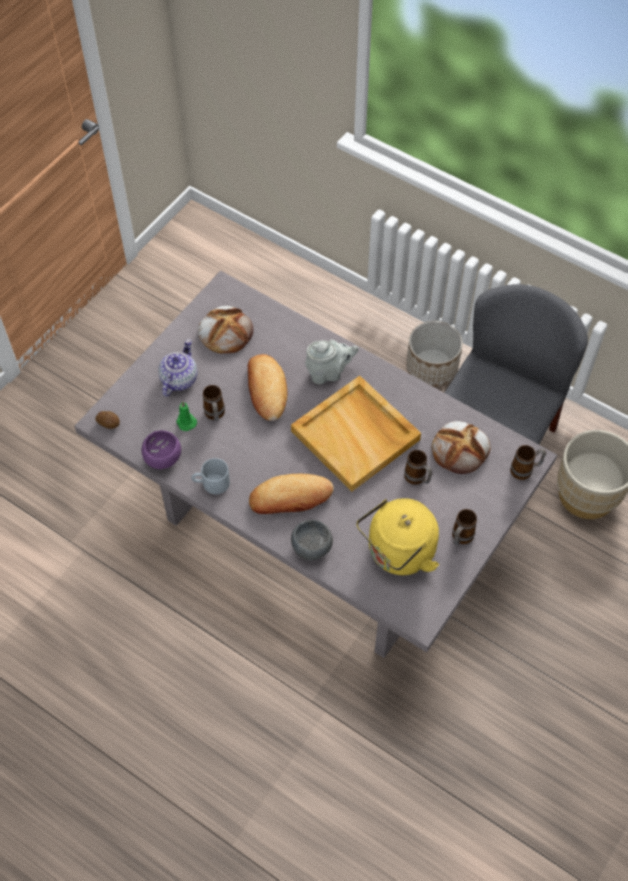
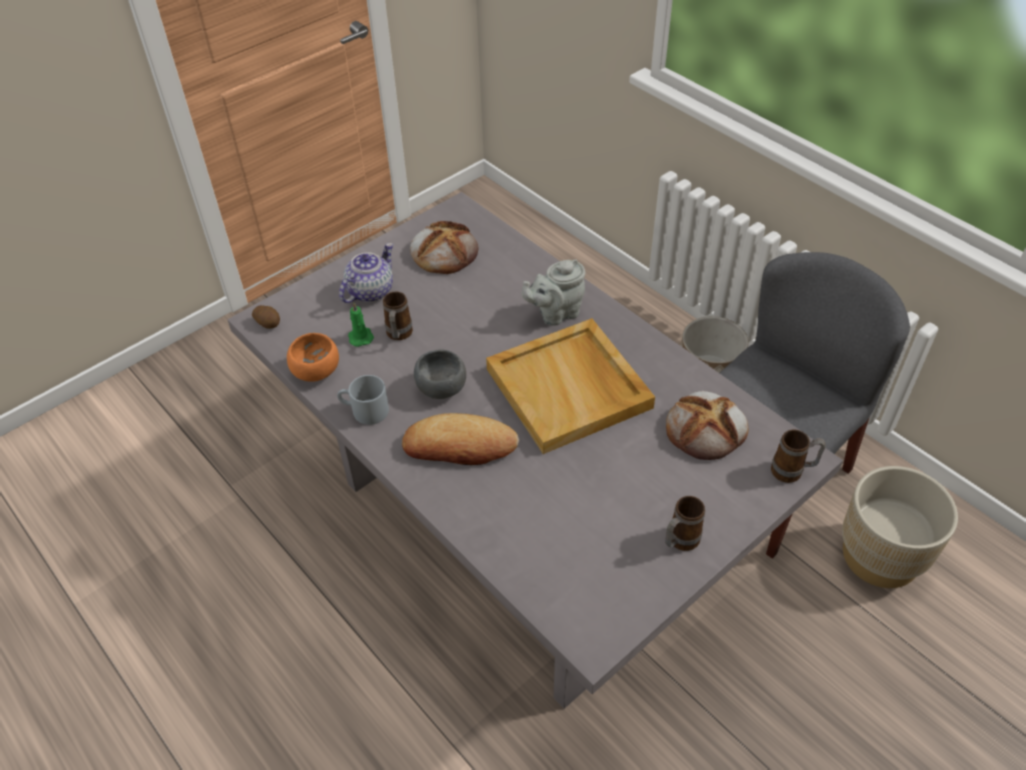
camera: 15 degrees right, 10 degrees down
purple bowl [141,430,181,469] -> orange bowl [287,333,339,382]
bread [248,354,287,421] -> none
grey bowl [291,520,333,560] -> grey bowl moved to [414,350,466,399]
grey teapot [305,340,359,384] -> grey teapot turned 150 degrees clockwise [522,259,585,325]
yellow kettle [356,498,439,575] -> none
mug [404,450,432,485] -> none

